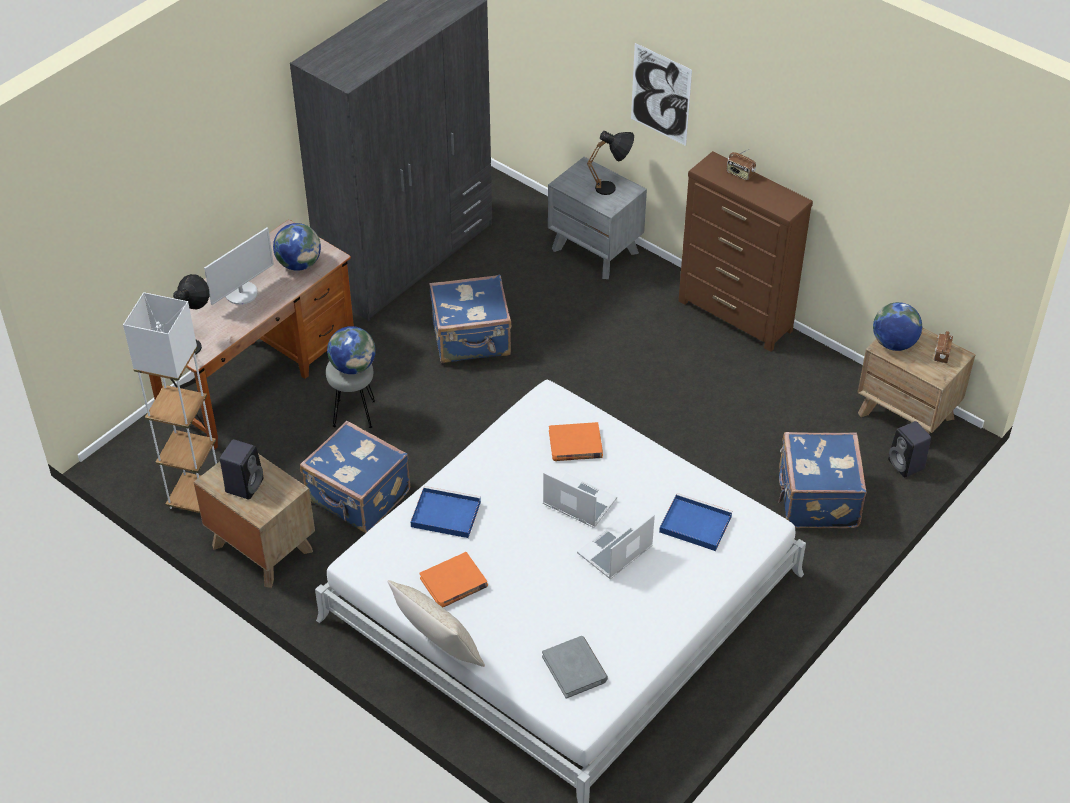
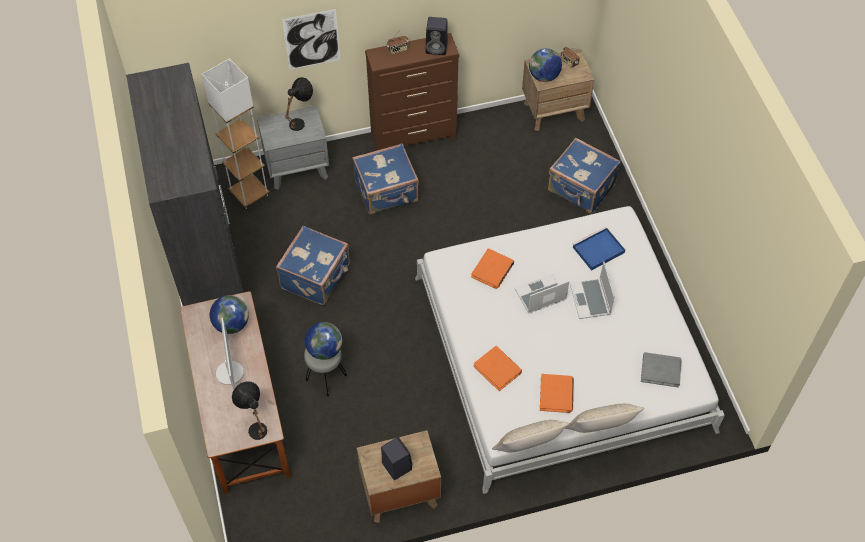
camera: 55 degrees left, 10 degrees up
white floor lamp [123,292,217,513] -> white floor lamp moved to [202,59,270,209]
blue suitcase [300,421,410,533] -> blue suitcase moved to [352,143,419,215]
blue tray [411,486,481,538] -> orange book [474,346,522,391]
black speaker [888,421,931,478] -> black speaker moved to [426,17,448,55]
none -> beige pillow [492,420,569,453]

